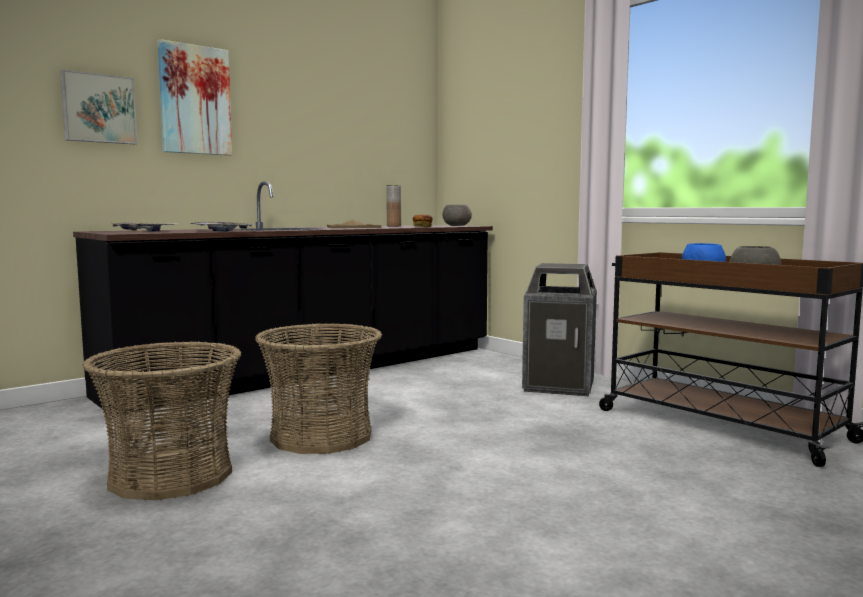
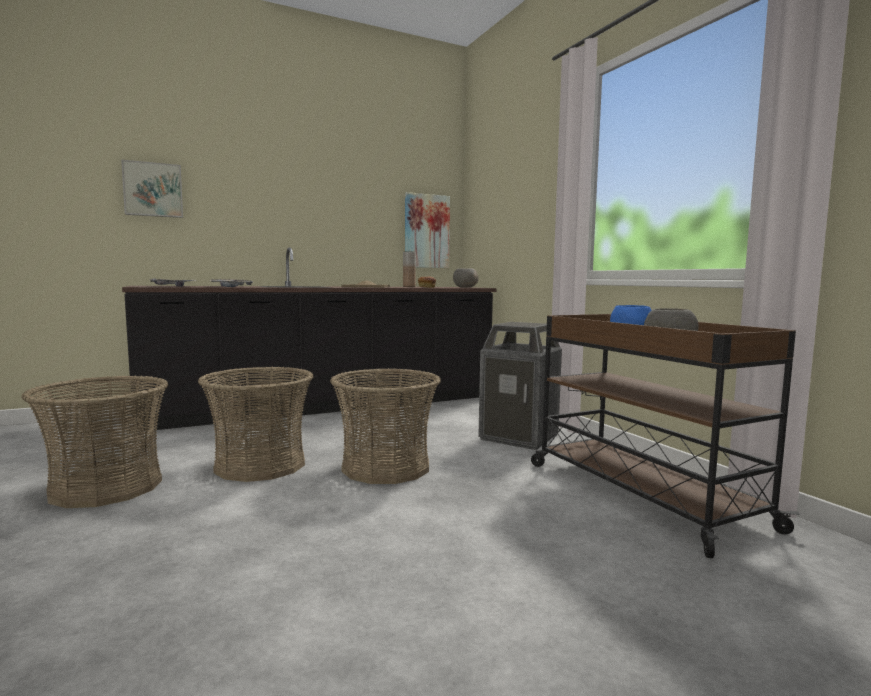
camera: 15 degrees right, 0 degrees up
picture [158,39,232,156] -> picture moved to [405,192,450,268]
none -> basket [330,368,441,484]

